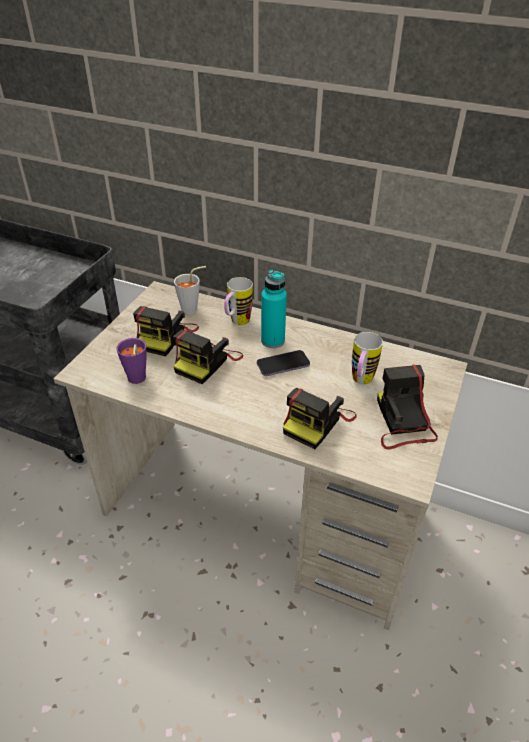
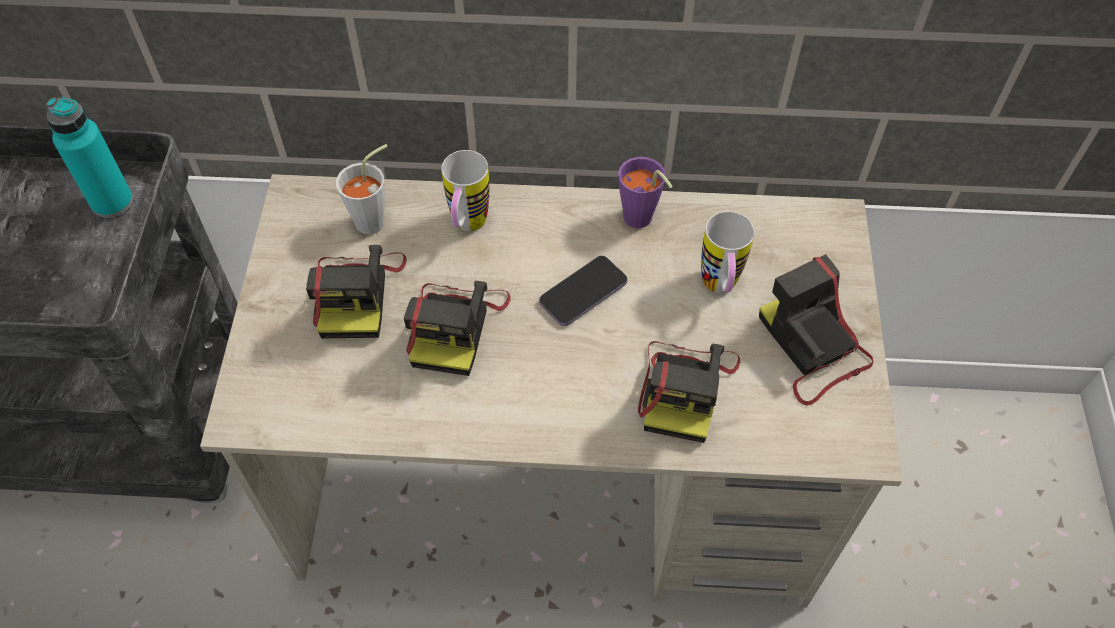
camera: 20 degrees left, 15 degrees up
purple cup [116,338,147,384] -> purple cup moved to [618,157,673,228]
turquoise bottle [261,270,287,348] -> turquoise bottle moved to [46,97,133,218]

